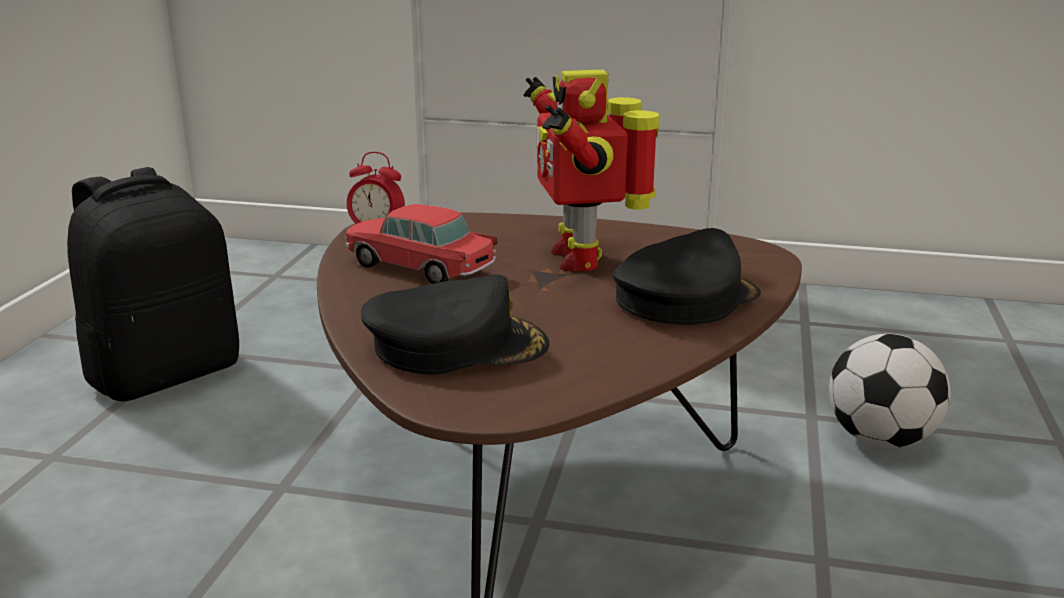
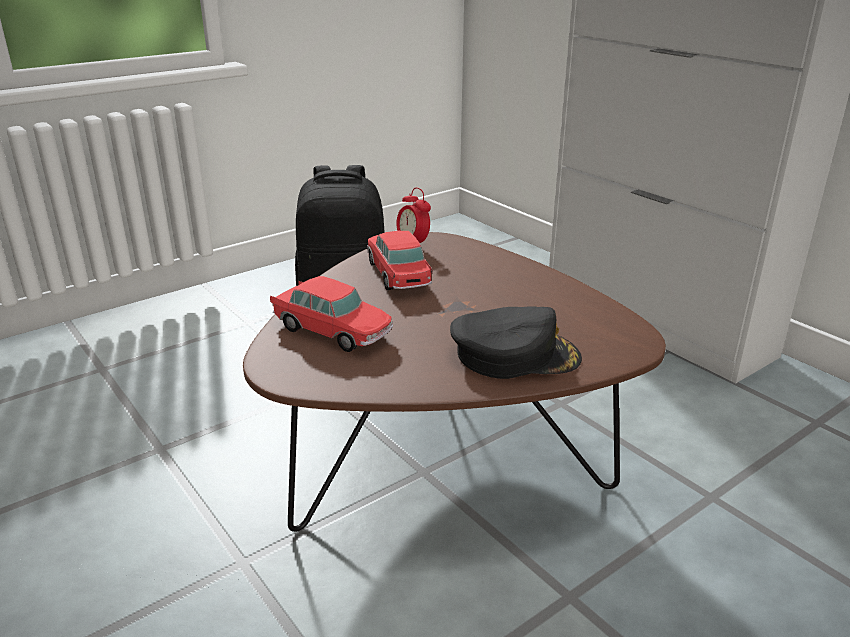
camera: 40 degrees right, 5 degrees up
black cap [361,274,549,375] -> toy car [270,276,393,352]
toy robot [523,69,659,272] -> none
football [829,334,951,449] -> none

